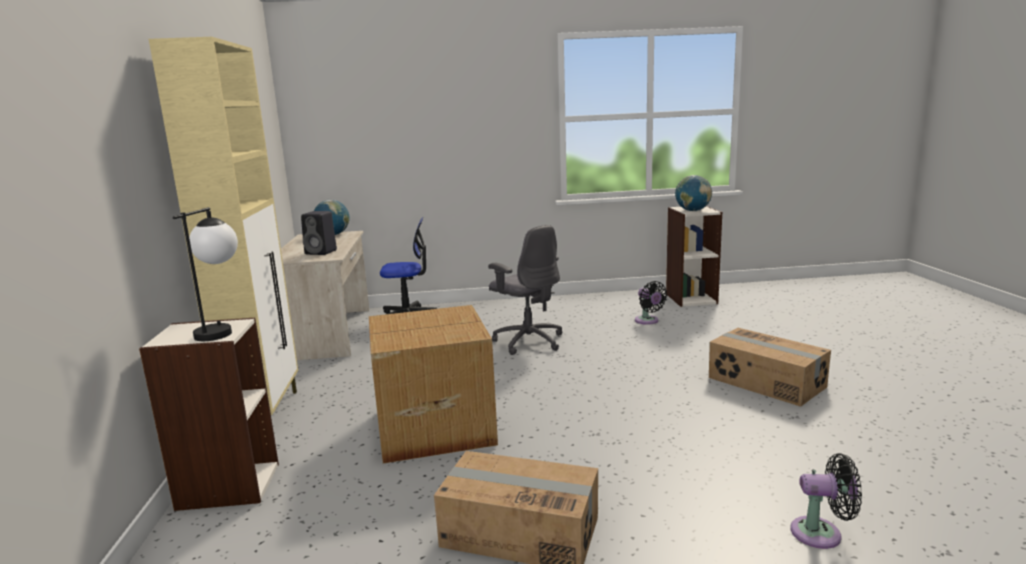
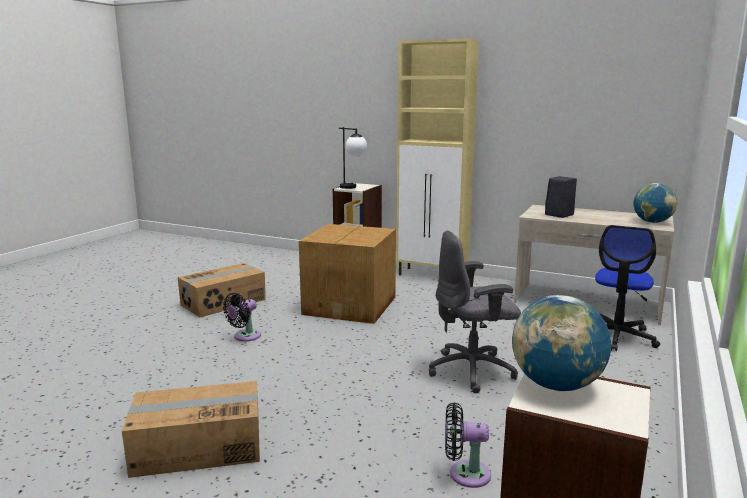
camera: 120 degrees right, 0 degrees up
black fan [791,453,862,549] -> black fan moved to [223,293,261,342]

